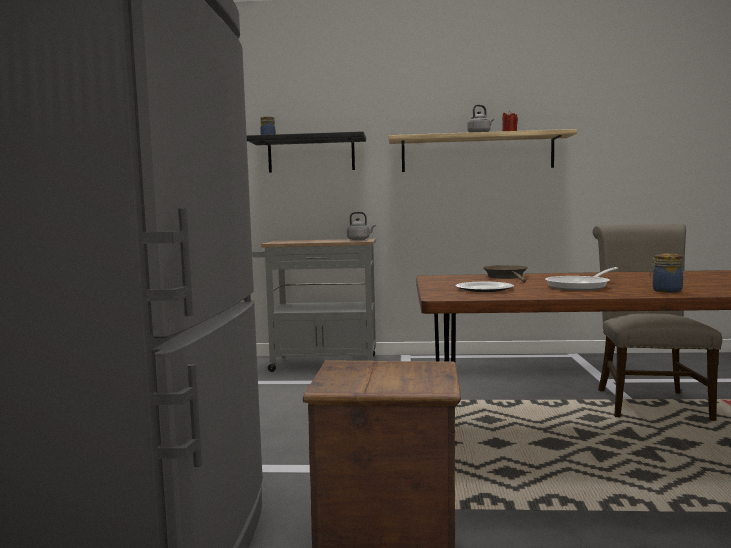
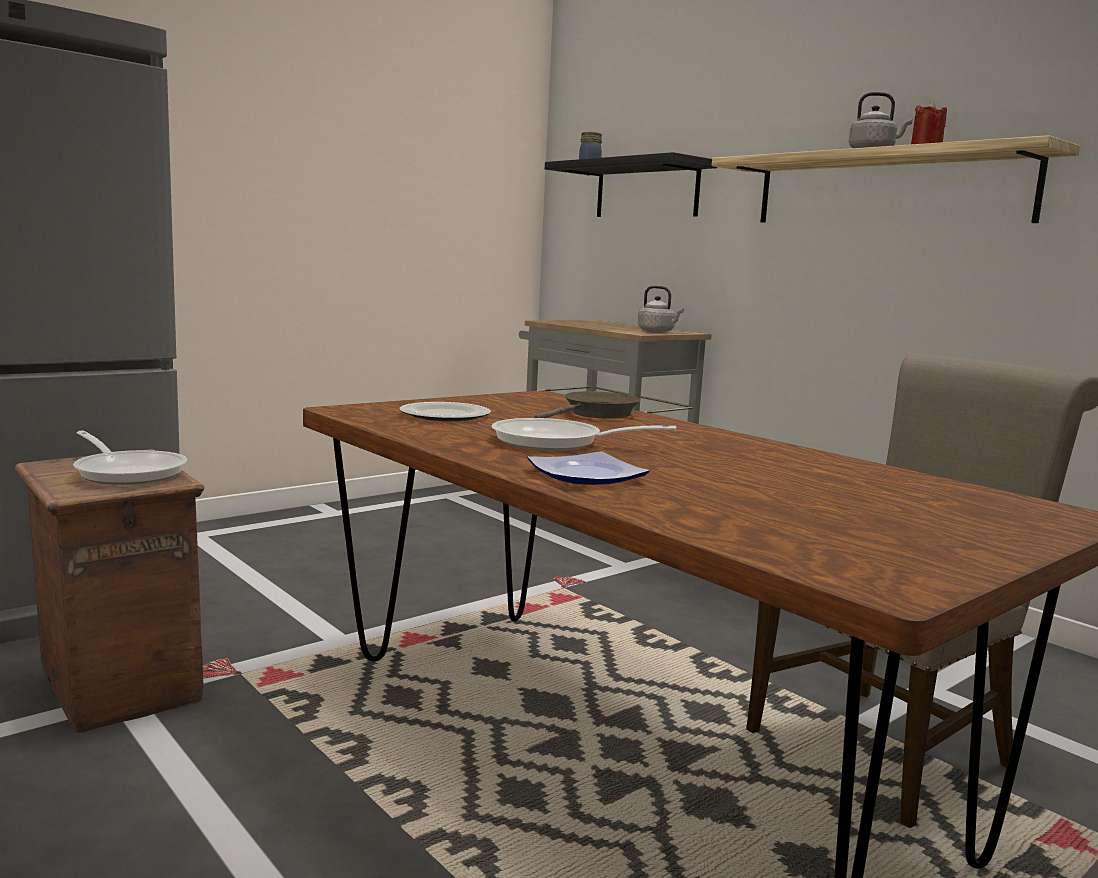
camera: 45 degrees right, 5 degrees up
jar [649,254,683,293] -> plate [527,451,649,485]
none -> frying pan [73,431,187,485]

